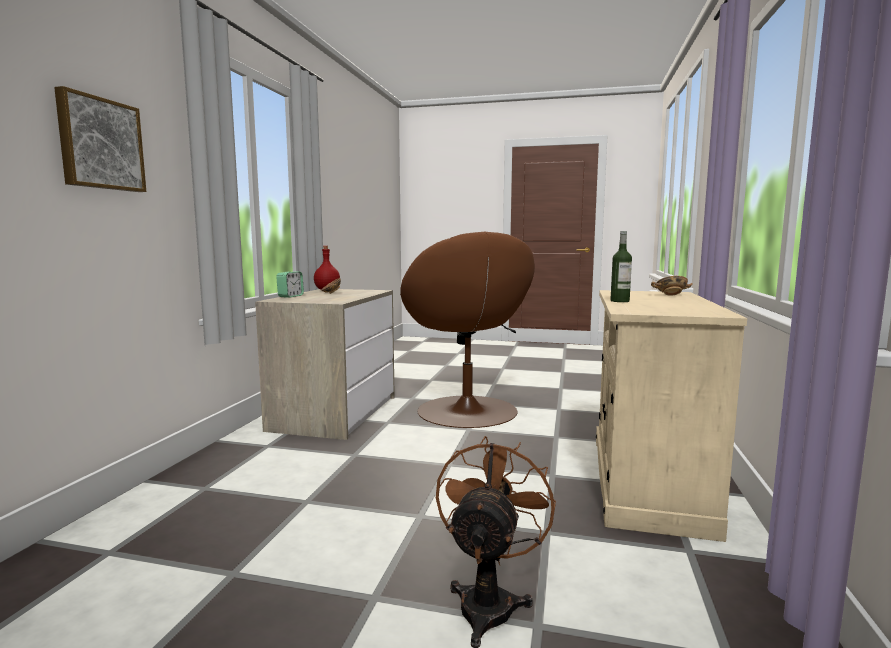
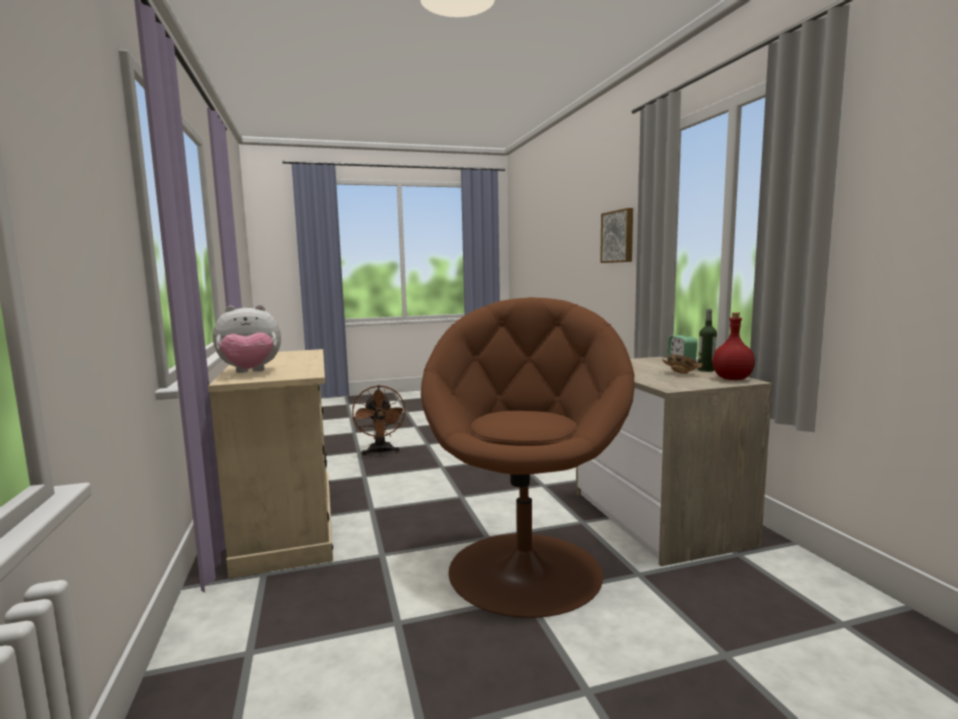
camera: 150 degrees right, 0 degrees up
brown armchair [400,232,535,428] -> brown armchair turned 60 degrees clockwise [421,297,634,618]
bottle [610,231,632,302] -> bottle moved to [698,309,717,372]
bowl [651,276,693,296] -> plush toy [213,305,281,373]

